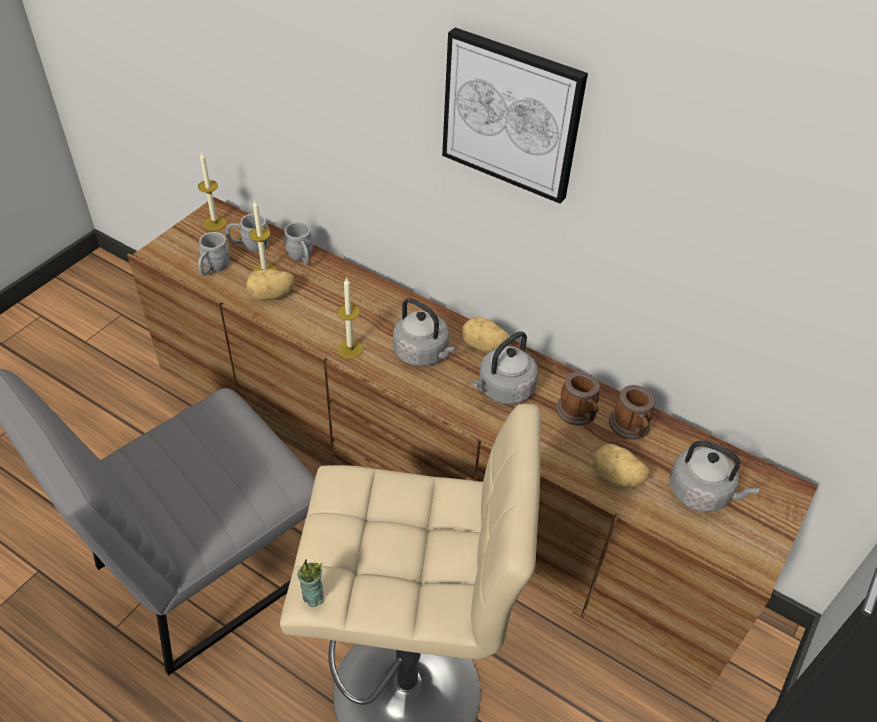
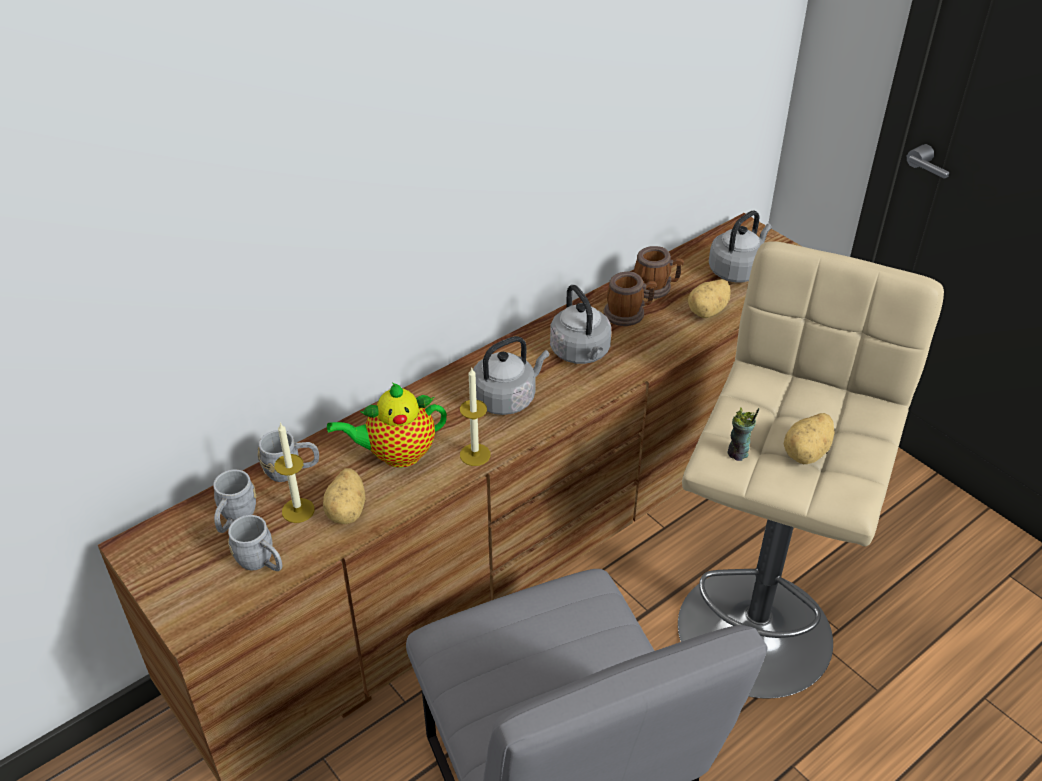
camera: 70 degrees left, 5 degrees down
candle [198,152,226,231] -> none
cup [298,559,324,607] -> cup moved to [728,408,759,461]
picture [442,27,588,204] -> none
potato [462,316,510,353] -> potato moved to [784,413,835,464]
none -> teapot [327,383,447,468]

